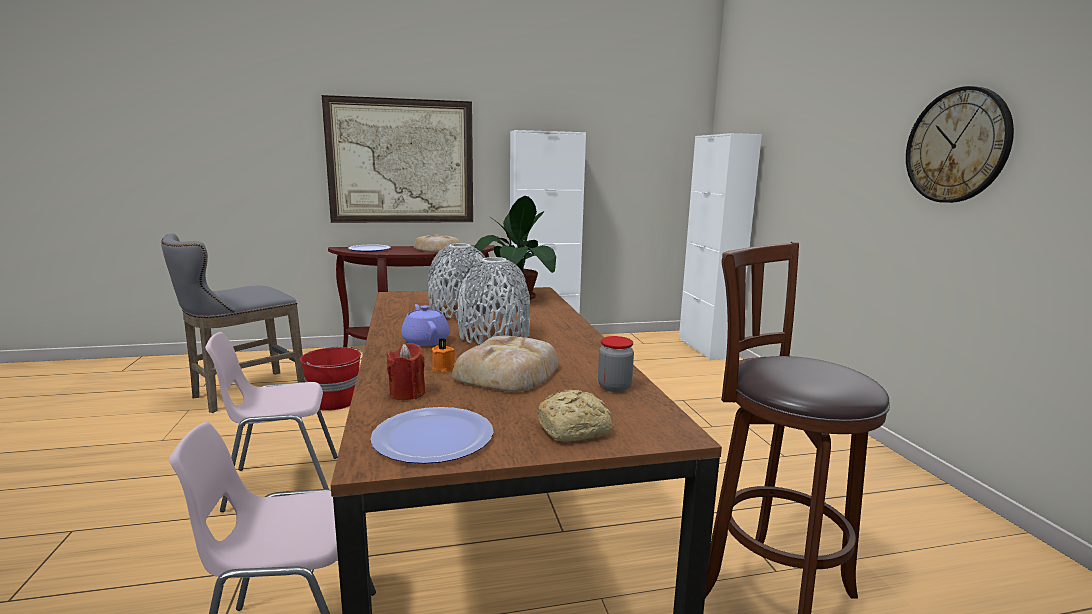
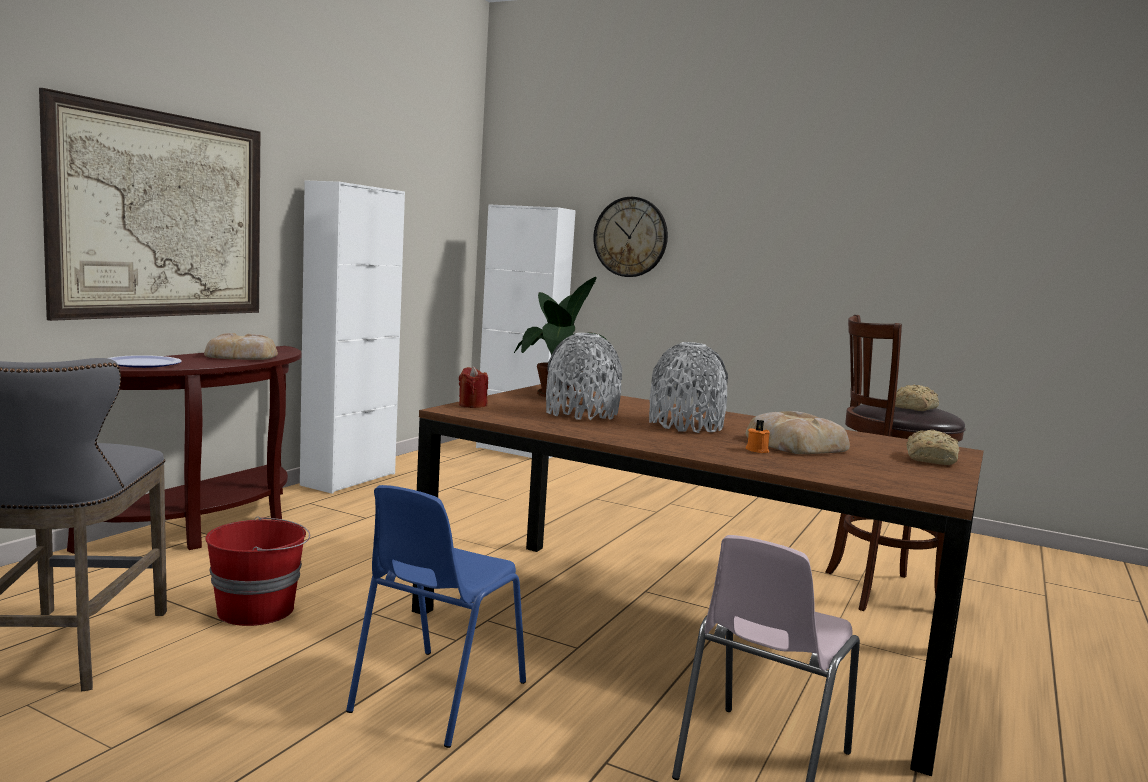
camera: 50 degrees left, 5 degrees down
pink chair [205,332,338,512] -> blue chair [346,485,526,748]
plate [370,407,493,464] -> none
red candle [387,343,425,400] -> red candle moved to [459,366,488,408]
purple teapot [401,304,450,346] -> none
jar [598,336,634,392] -> none
wall clock [906,86,1014,203] -> wall clock moved to [593,197,668,277]
none -> bread [895,385,939,411]

